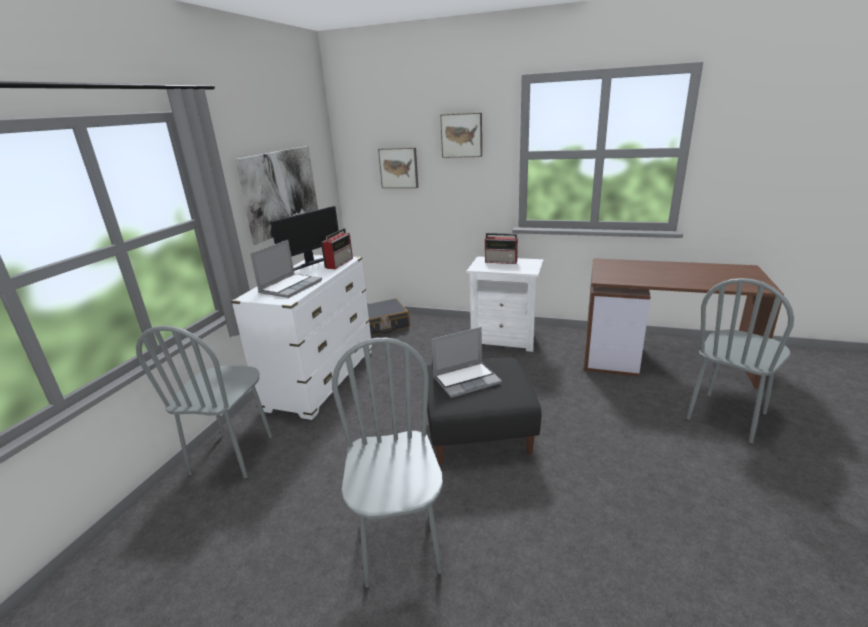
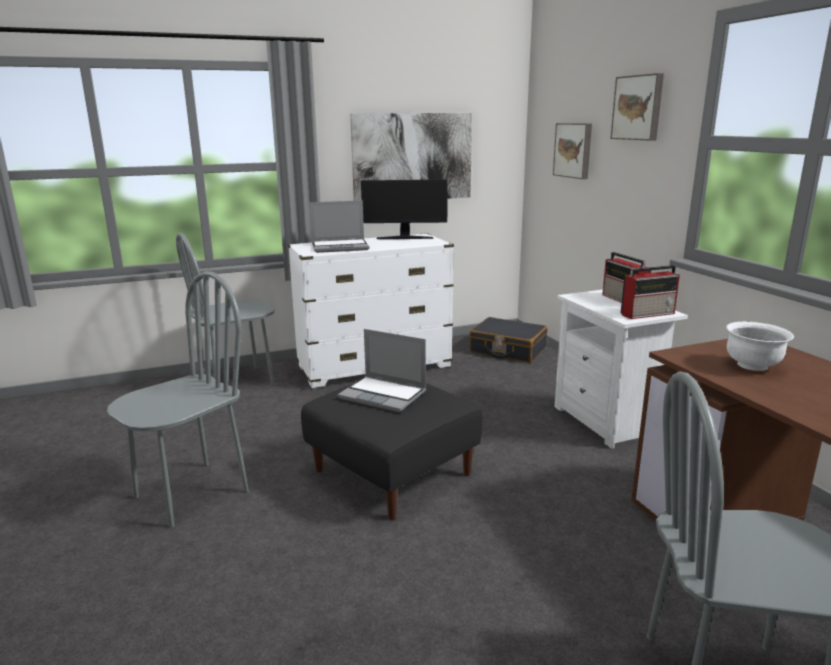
camera: 50 degrees right, 5 degrees down
radio [321,228,353,269] -> radio moved to [621,265,680,319]
none -> white bowl [726,321,794,371]

